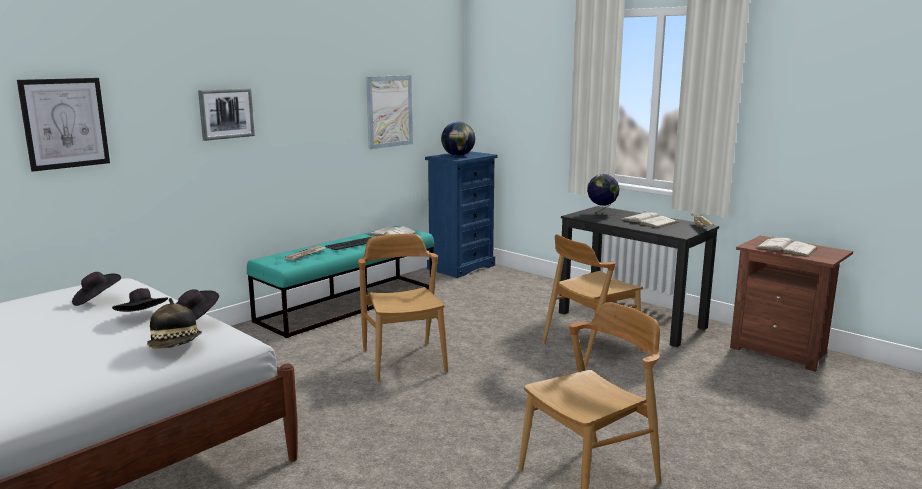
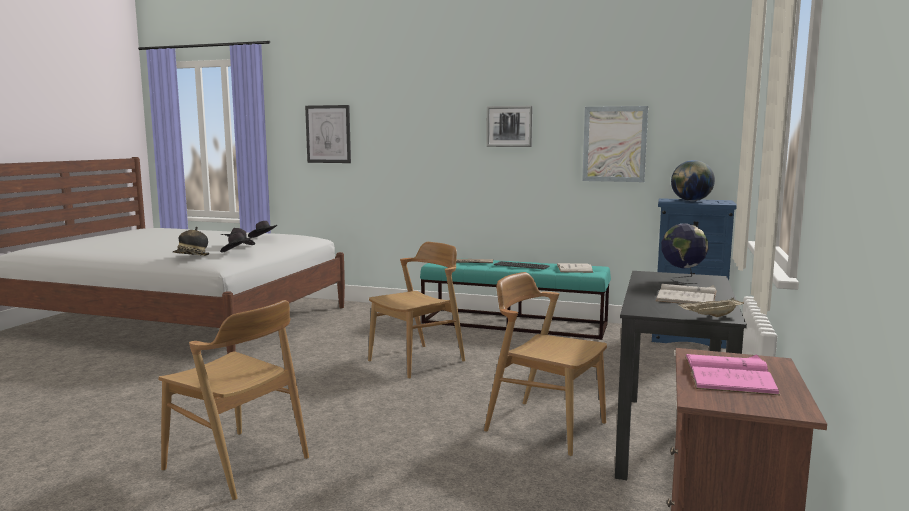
camera: 65 degrees right, 5 degrees down
picture [198,88,255,141] -> picture moved to [486,106,533,147]
white book [756,236,818,257] -> pink book [685,354,780,395]

